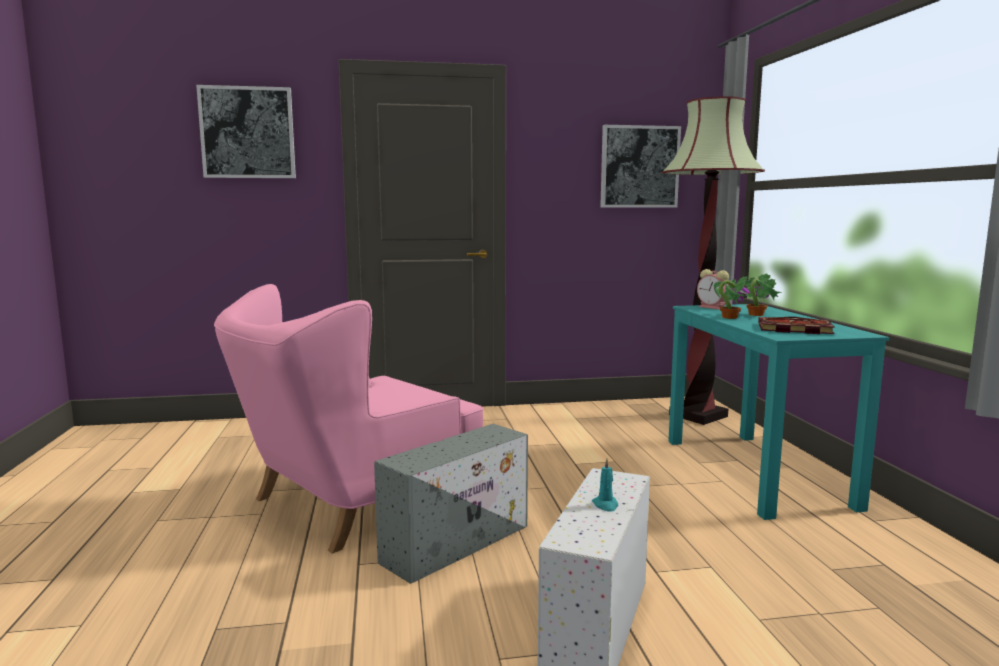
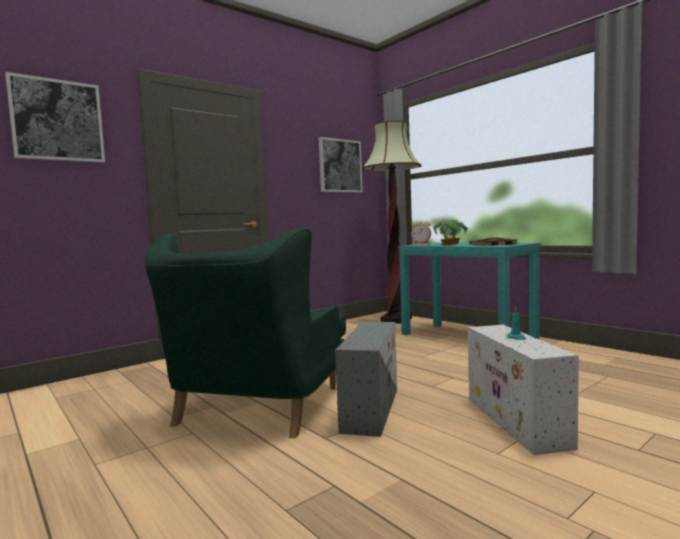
camera: 30 degrees left, 5 degrees down
pink armchair [214,284,483,554] -> green armchair [143,227,346,438]

